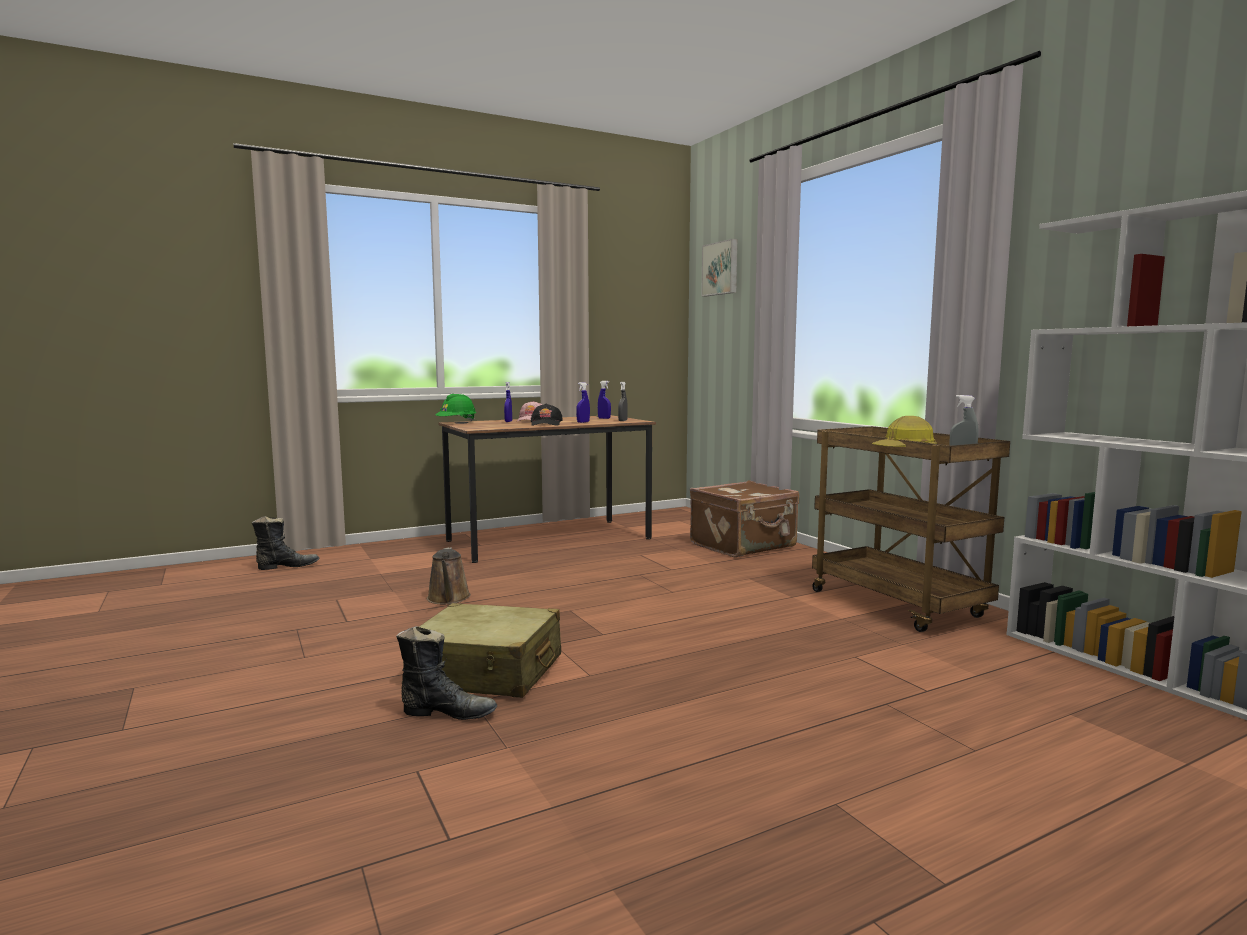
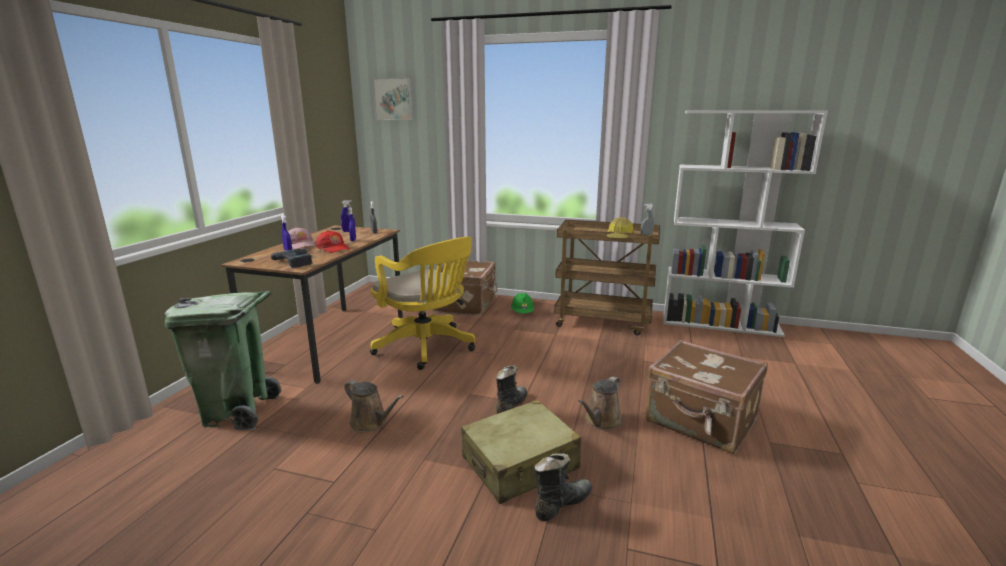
camera: 45 degrees left, 10 degrees up
black boot [252,516,320,570] -> black boot moved to [496,365,527,414]
green hard hat [435,394,476,421] -> green hard hat moved to [511,293,534,313]
black cap [531,404,563,426] -> red cap [316,230,350,253]
none -> green trash can [165,291,281,430]
none -> power drill [271,249,313,268]
none -> yellow office chair [370,237,475,370]
none -> brown watering can [578,376,622,430]
none -> brown suitcase [646,340,768,454]

